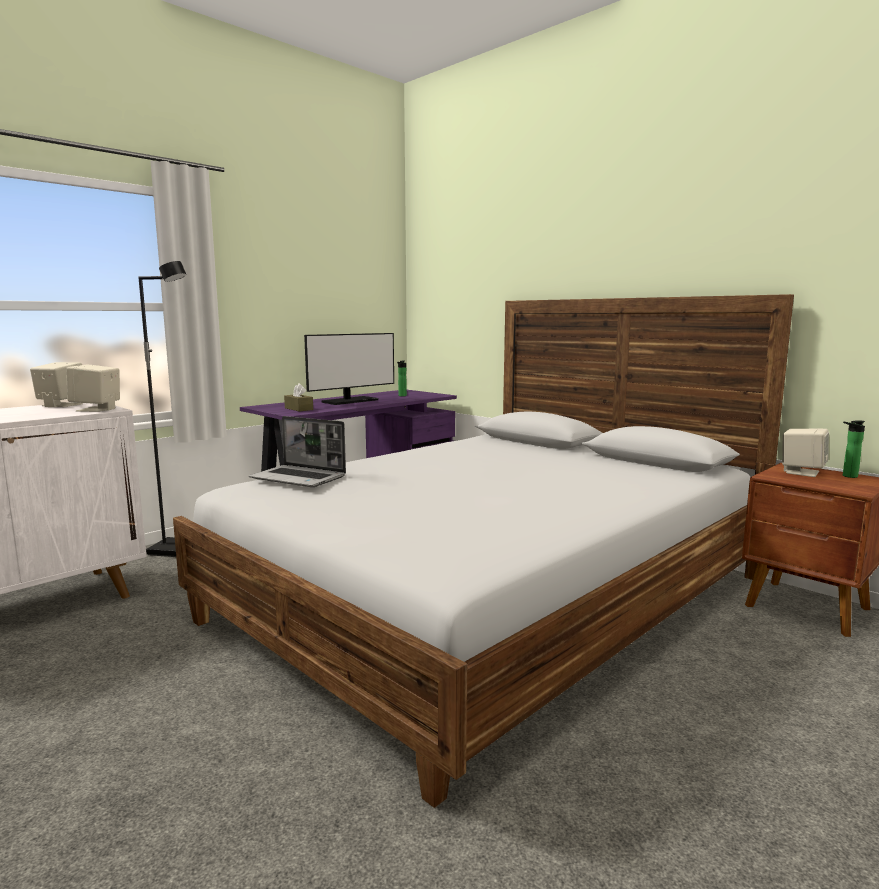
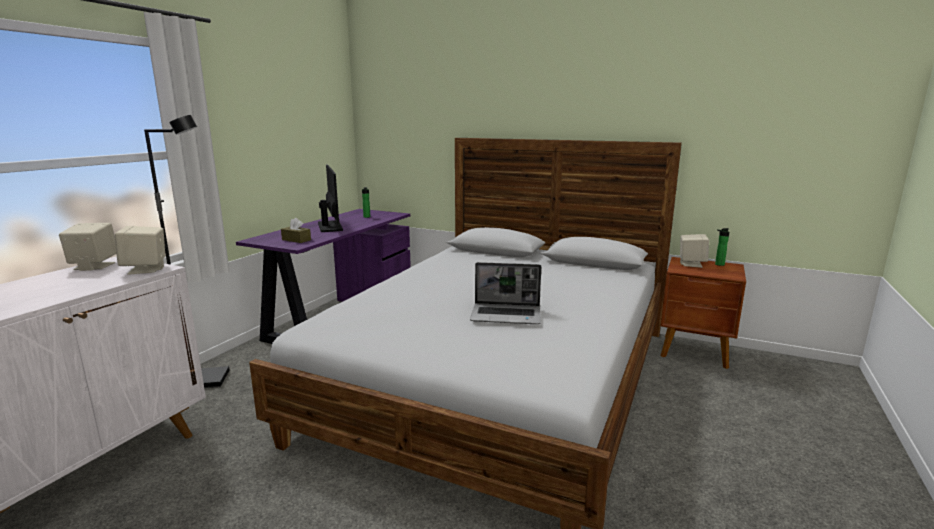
camera: 20 degrees left, 5 degrees up
laptop [249,416,346,487] -> laptop moved to [470,262,541,324]
monitor [304,333,394,405] -> monitor turned 45 degrees counterclockwise [318,164,343,232]

